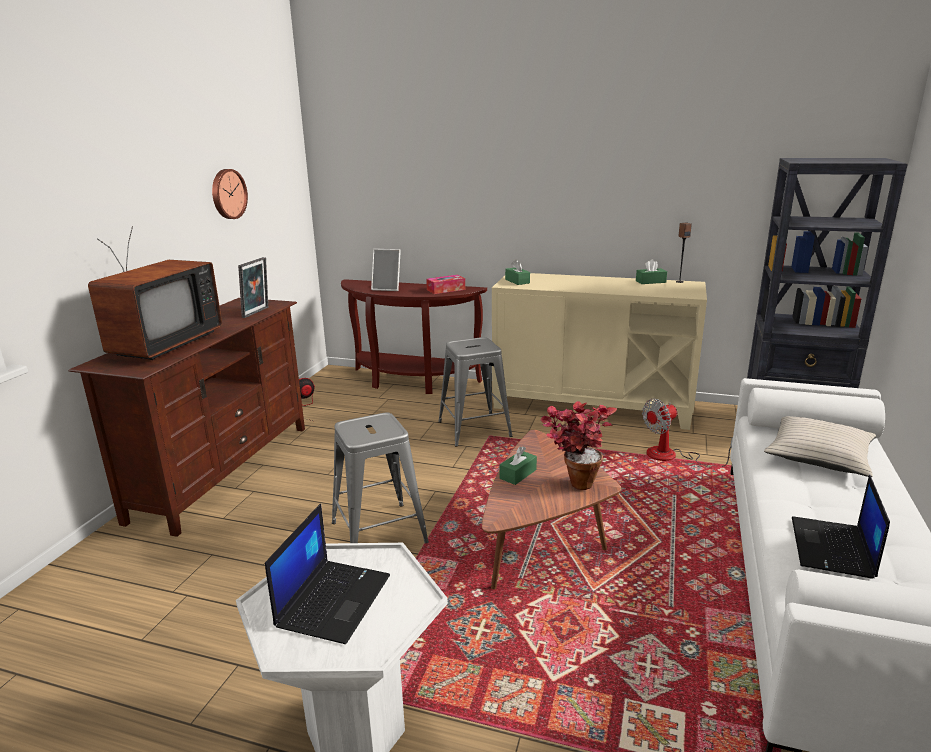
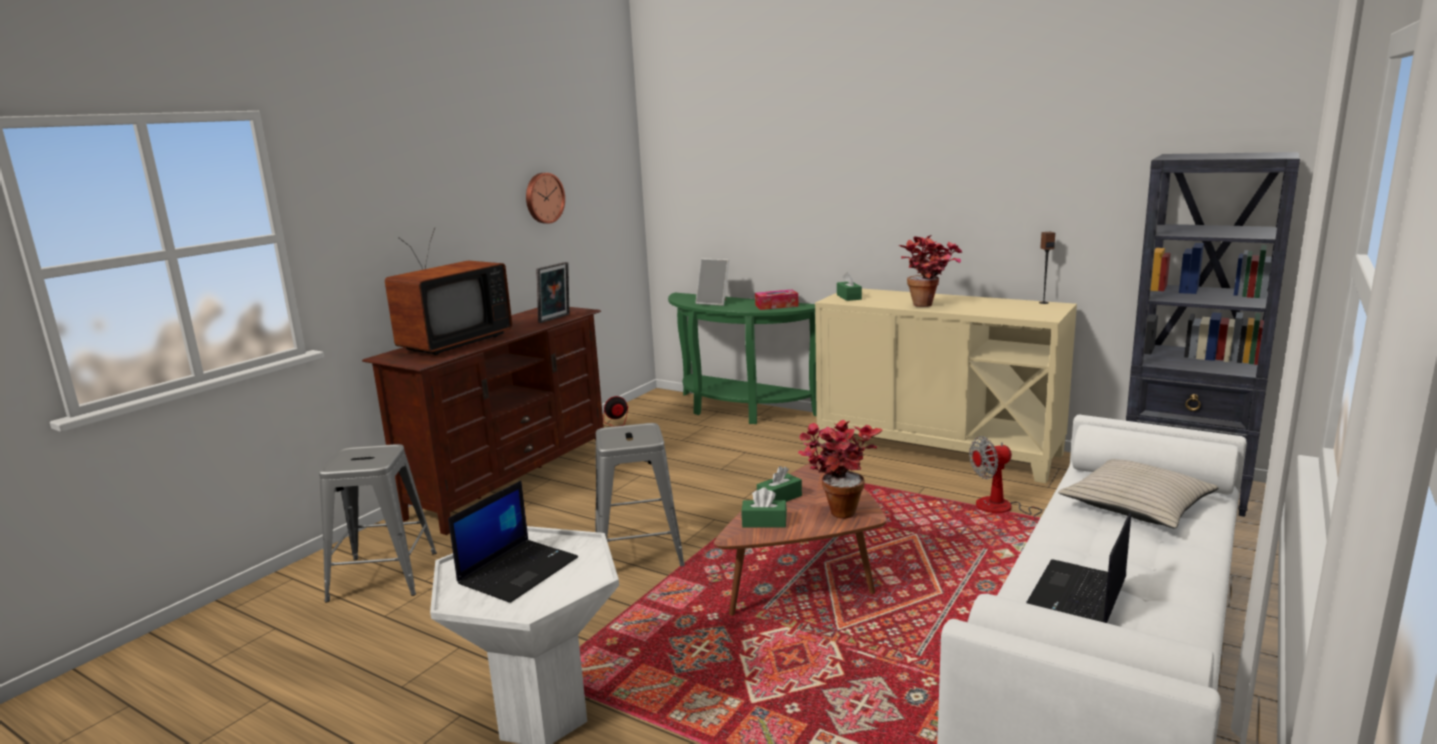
camera: 15 degrees right, 5 degrees down
brown console table [341,279,487,394] -> green console table [668,293,817,424]
grey stool [438,337,512,447] -> grey stool moved to [319,444,437,602]
green tissue box [636,259,667,284] -> green tissue box moved to [741,487,787,528]
none -> potted plant [899,235,962,307]

